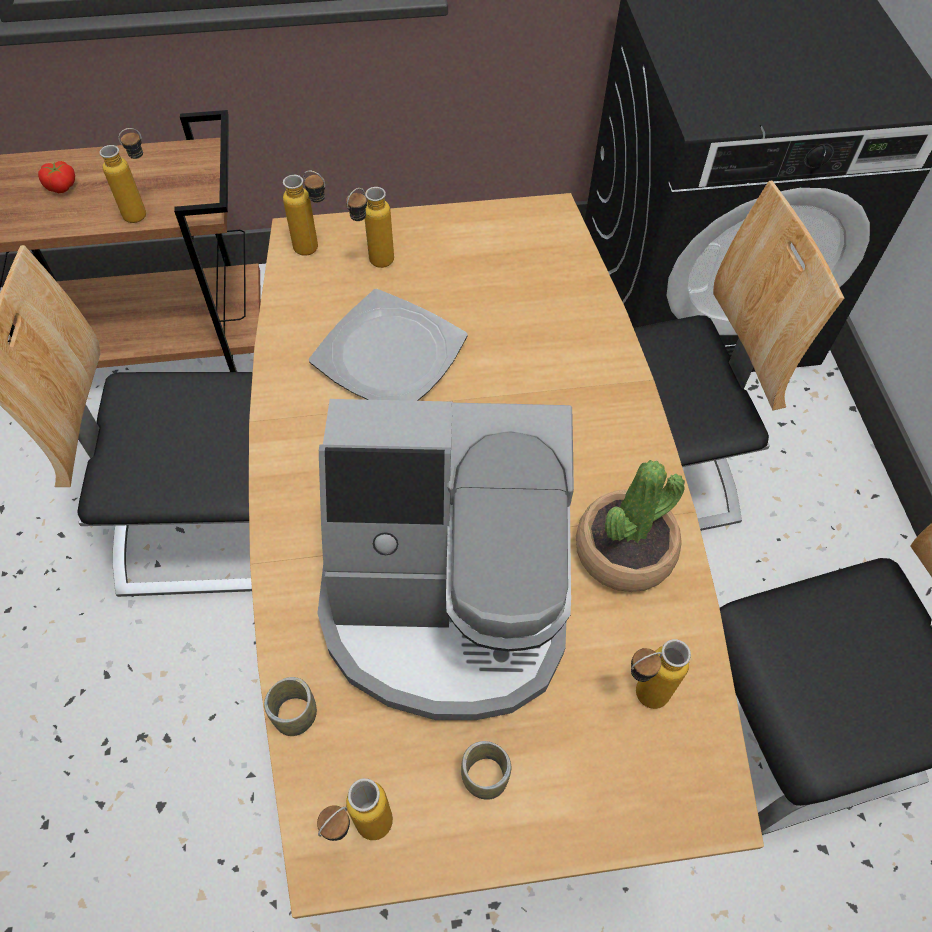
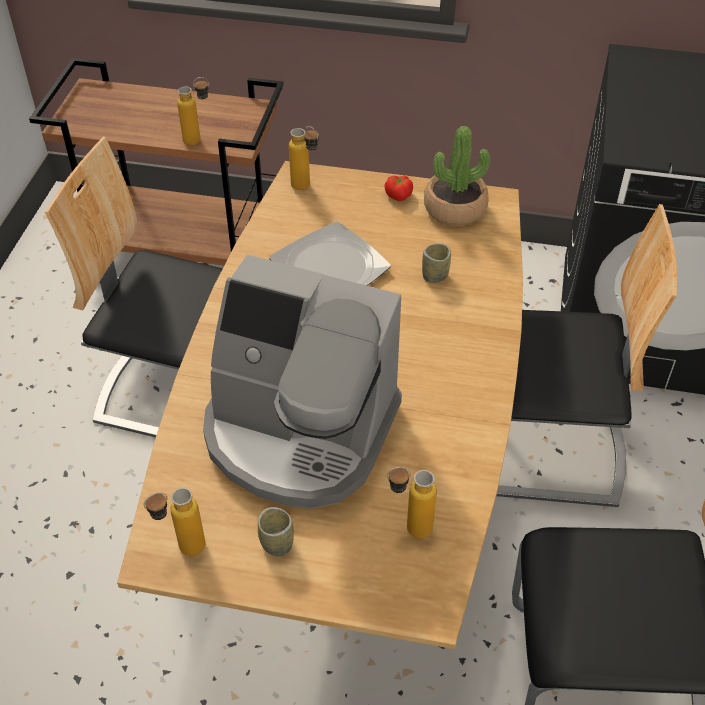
camera: 20 degrees right, 10 degrees down
tomato [38,161,75,193] -> tomato moved to [384,176,413,201]
cup [264,677,317,736] -> cup moved to [422,243,451,283]
bottle [346,187,394,268] -> none
potted plant [576,460,685,592] -> potted plant moved to [424,126,490,226]

